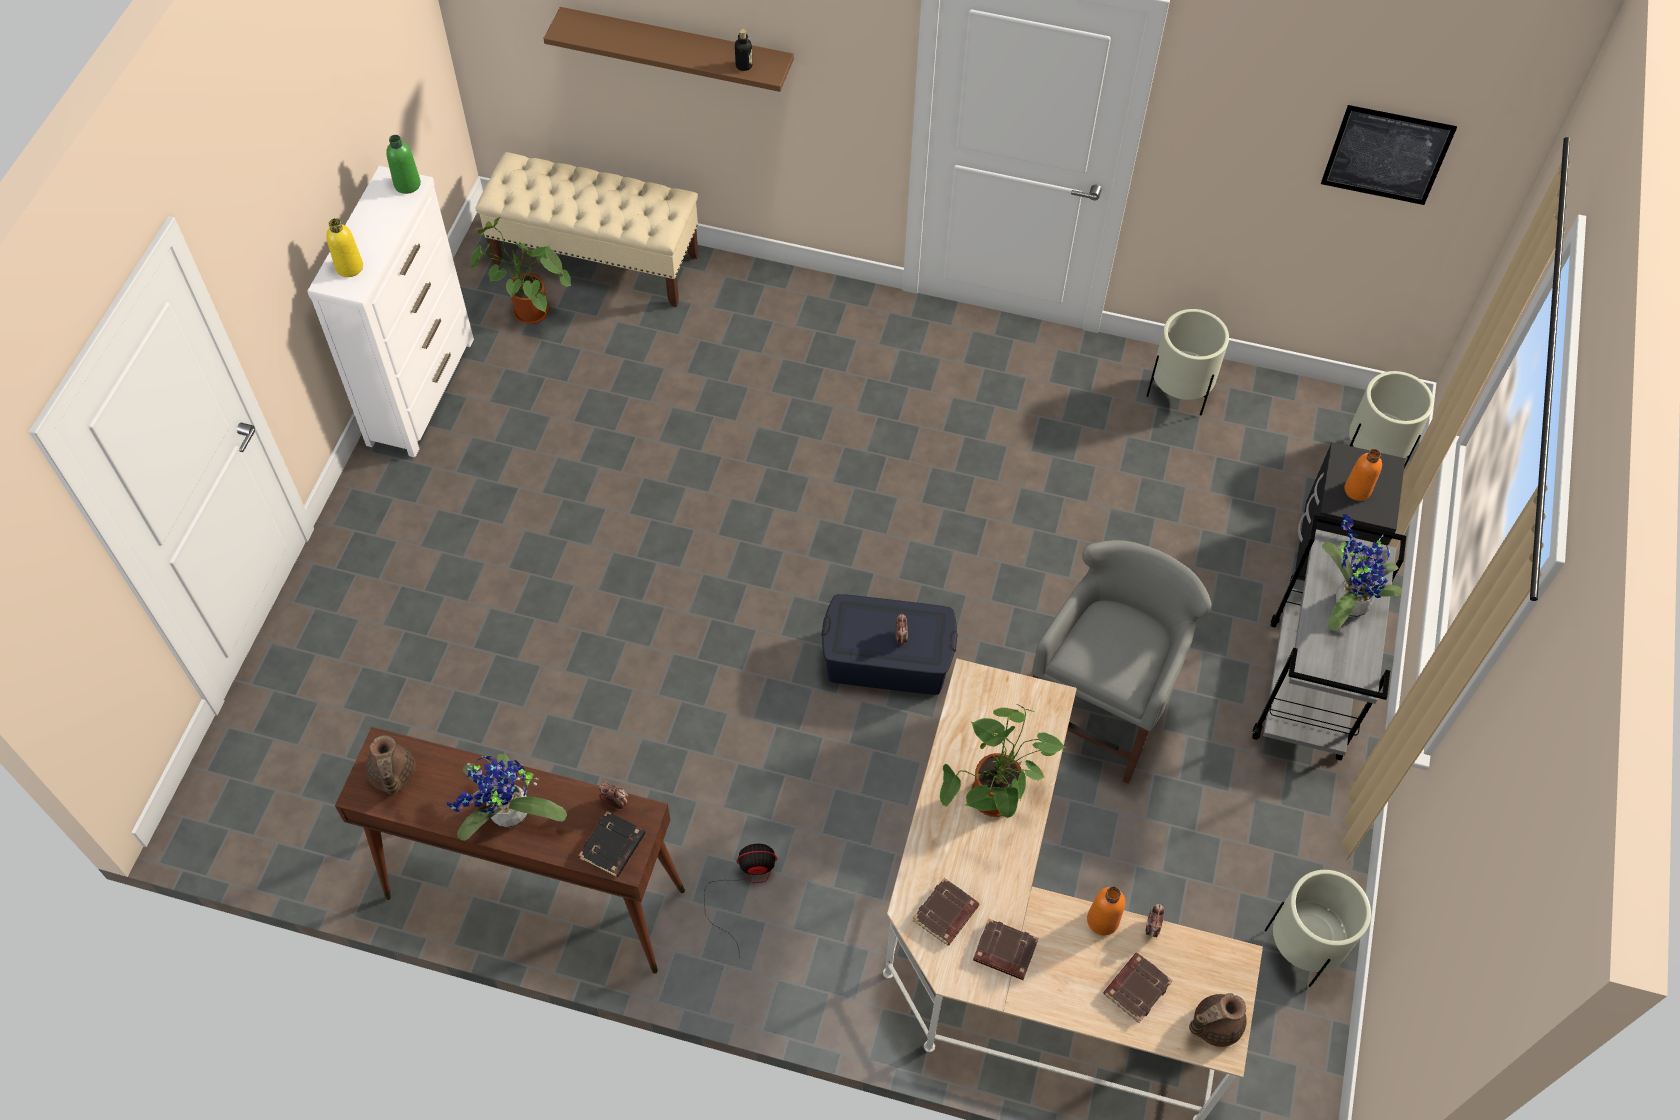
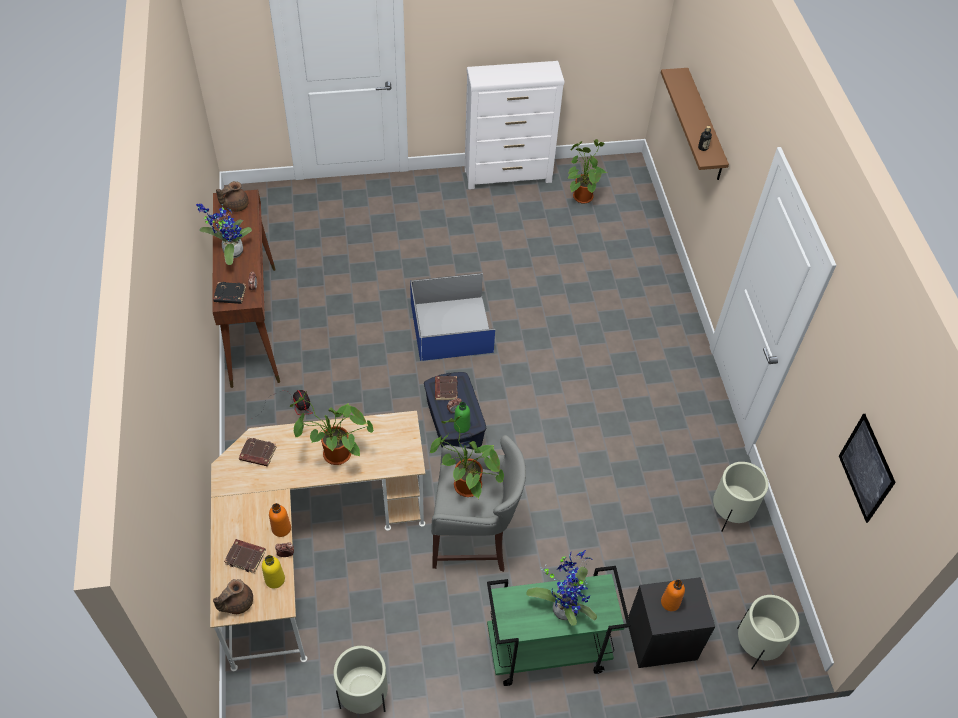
camera: 65 degrees right, 5 degrees down
yellow bottle [326,218,363,277] -> yellow bottle moved to [262,555,285,589]
green bottle [386,135,421,194] -> green bottle moved to [454,402,470,433]
beige bench [476,152,699,307] -> none
brown book [973,918,1039,980] -> brown book moved to [435,376,458,400]
brown teapot [1189,993,1247,1047] -> brown teapot turned 90 degrees counterclockwise [213,579,253,614]
grey cart [1252,515,1407,760] -> green cart [487,566,631,686]
none -> blue storage box [410,273,495,361]
none -> potted plant [430,416,504,499]

